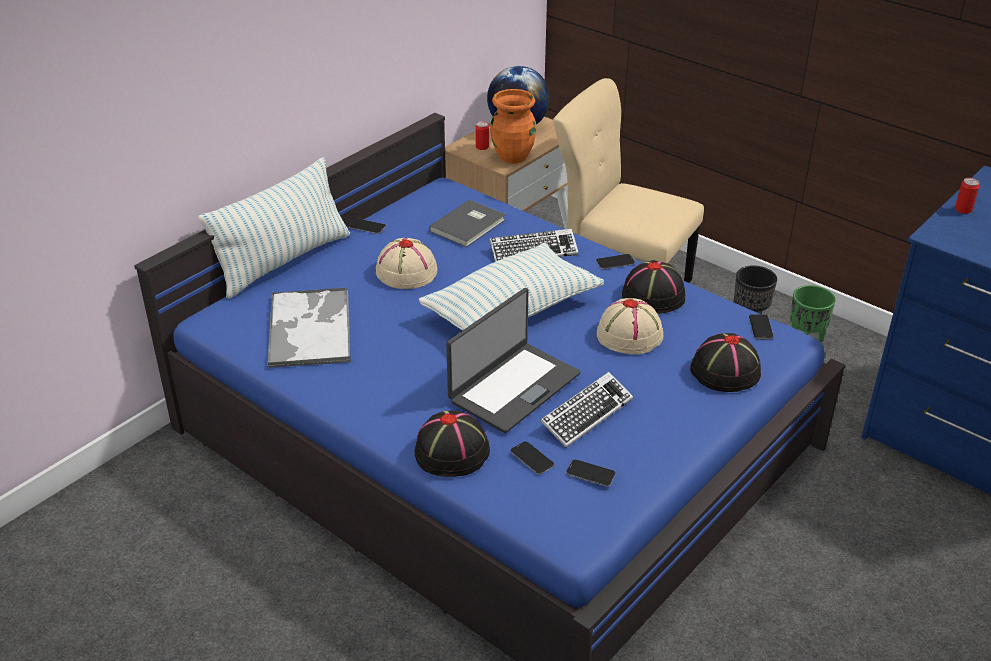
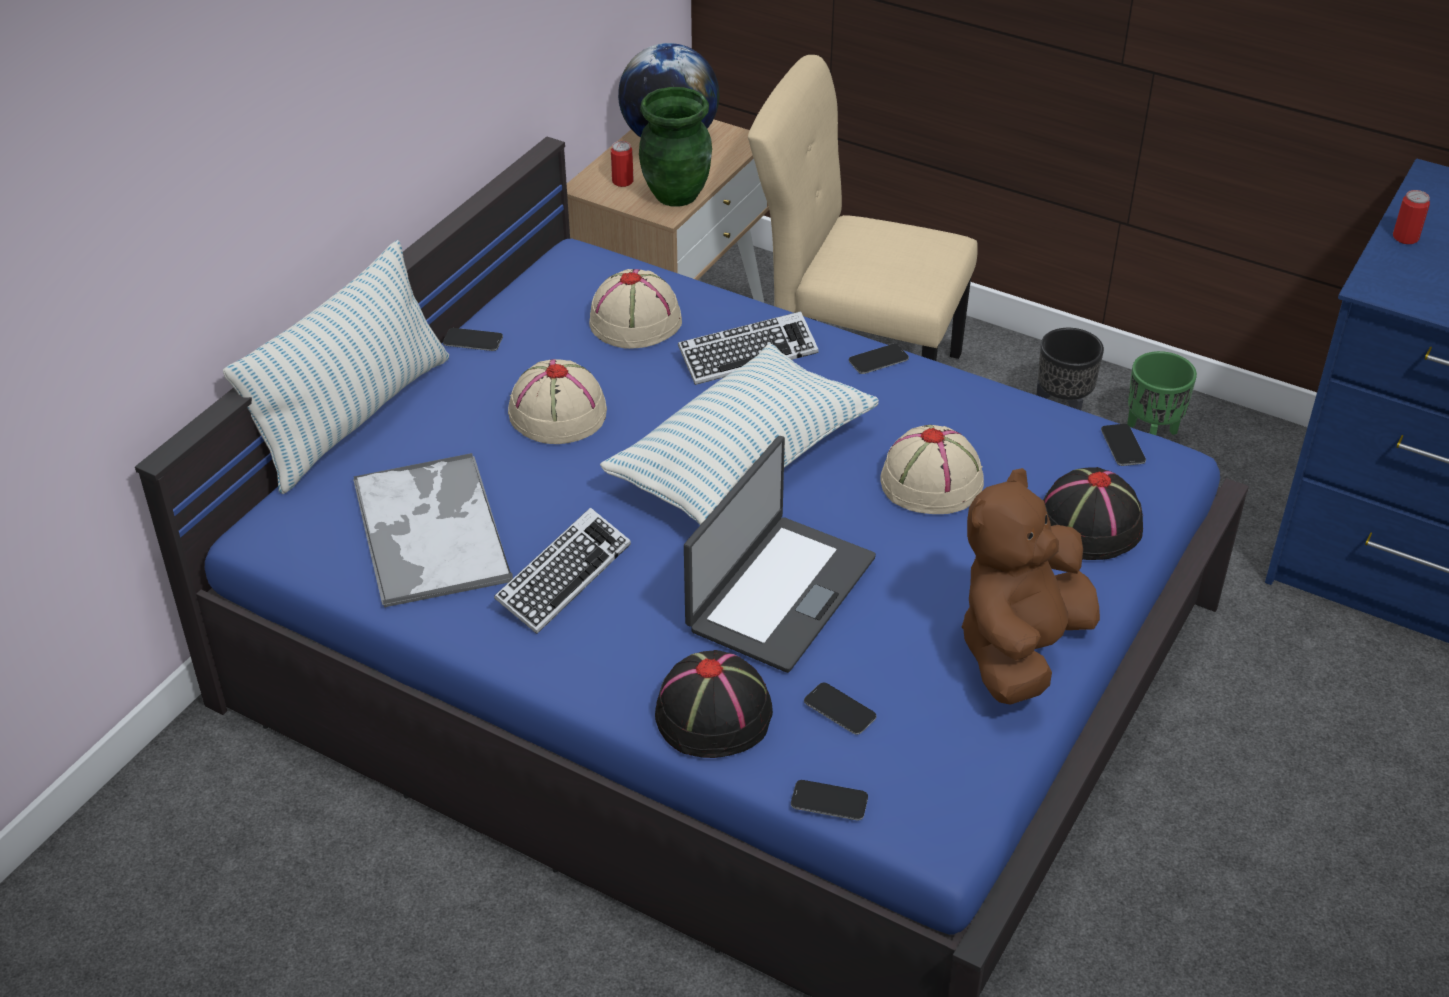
camera: 10 degrees left, 5 degrees up
grey book [429,200,506,247] -> beige hat [589,269,682,349]
orange vase [490,89,536,164] -> green vase [639,87,712,207]
keyboard [540,372,633,448] -> keyboard moved to [494,507,631,634]
phone [566,460,616,486] -> phone moved to [791,780,868,820]
black hat [622,260,685,314] -> none
none -> brown plush toy [962,468,1100,705]

